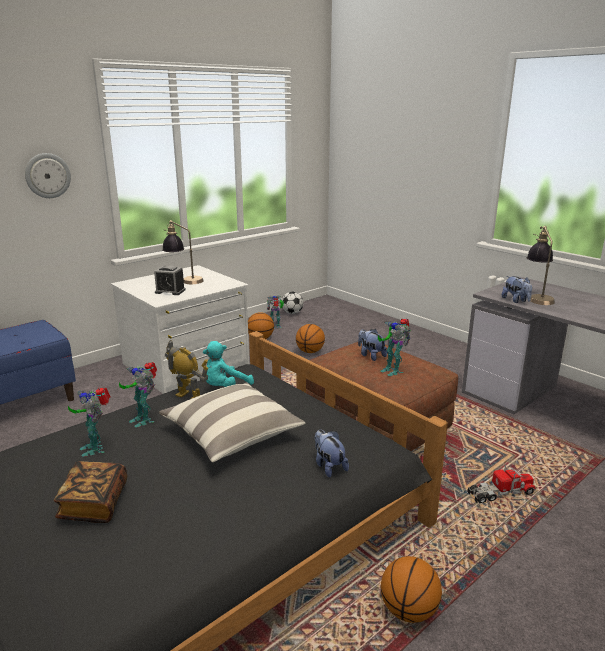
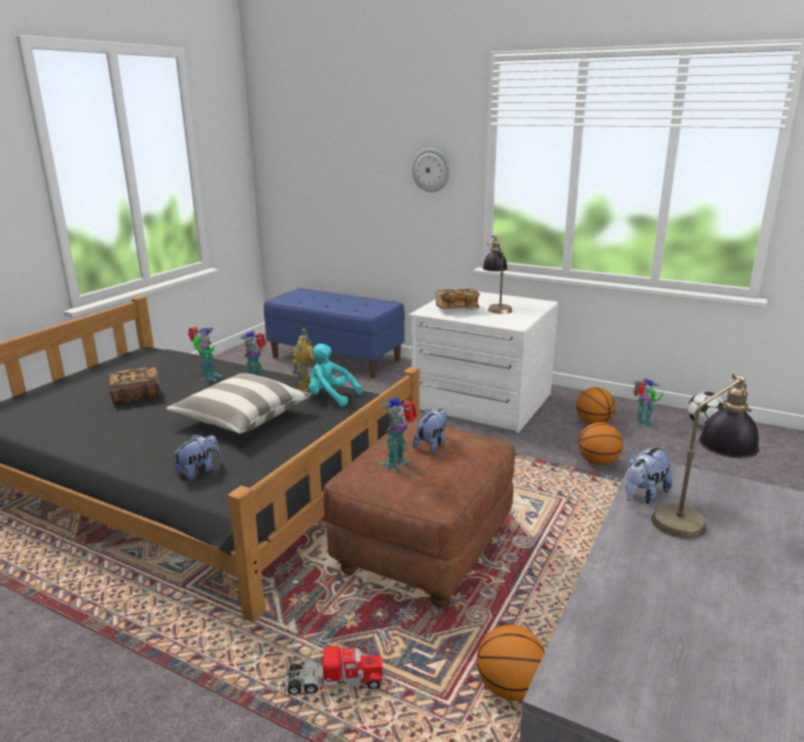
camera: 70 degrees right, 0 degrees up
toy robot [68,388,110,457] -> toy robot turned 150 degrees clockwise [188,327,222,381]
alarm clock [154,265,186,295] -> book [435,289,480,309]
basketball [381,556,442,623] -> basketball moved to [477,625,545,701]
toy truck [467,465,536,503] -> toy truck turned 60 degrees counterclockwise [284,640,384,694]

